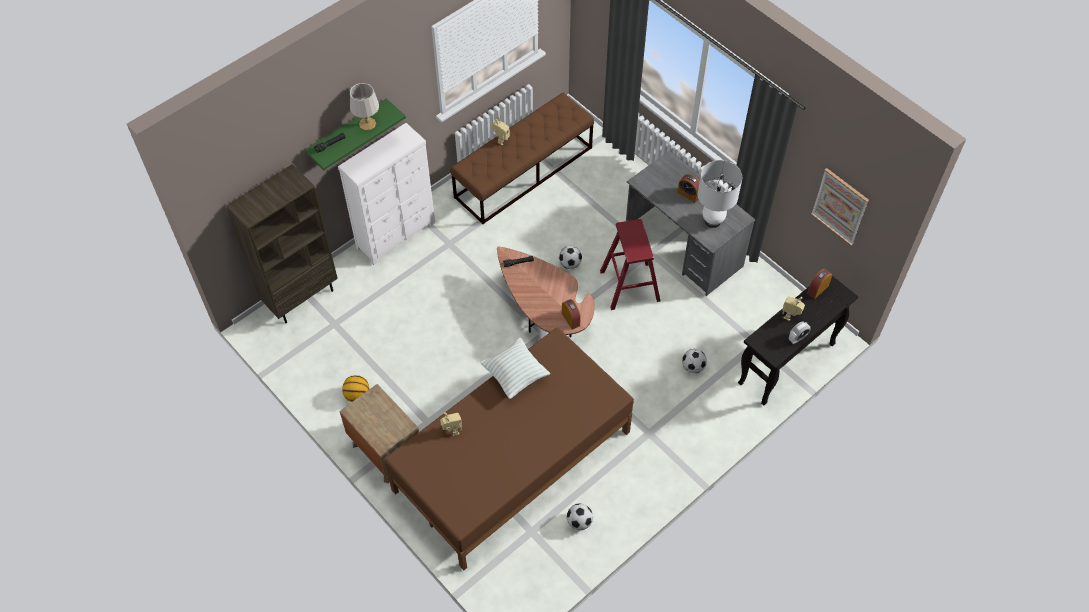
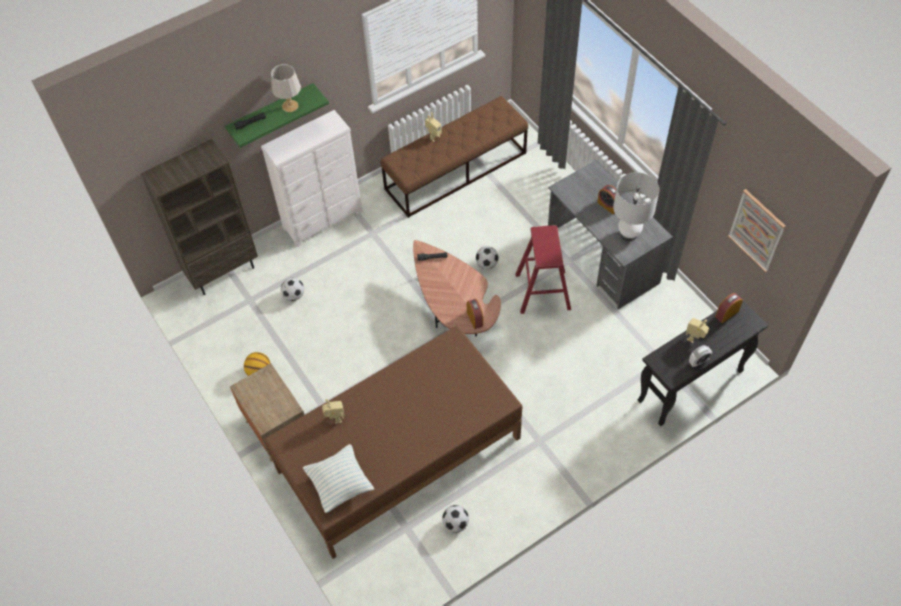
camera: 10 degrees right, 0 degrees up
pillow [480,338,550,399] -> pillow moved to [303,444,374,513]
football [682,349,707,373] -> football moved to [281,278,304,301]

